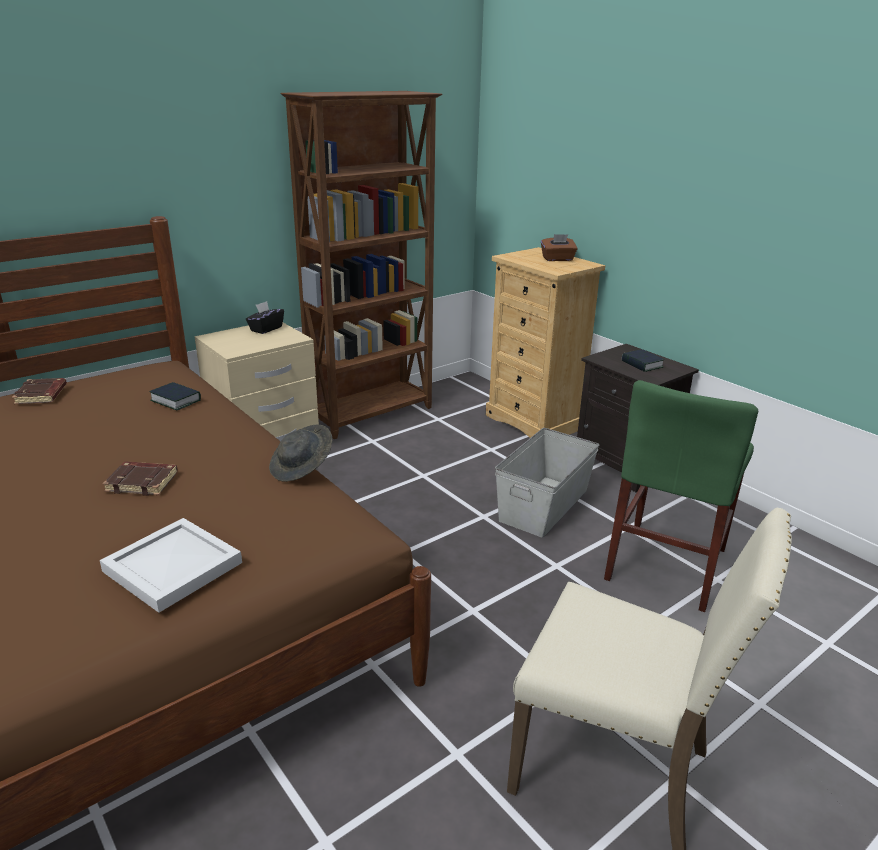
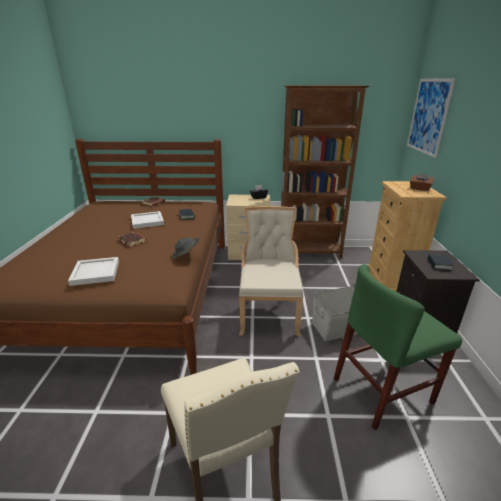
camera: 40 degrees right, 0 degrees up
none -> white tray [131,211,164,229]
none -> beige chair [239,206,303,336]
none -> picture [407,78,456,158]

